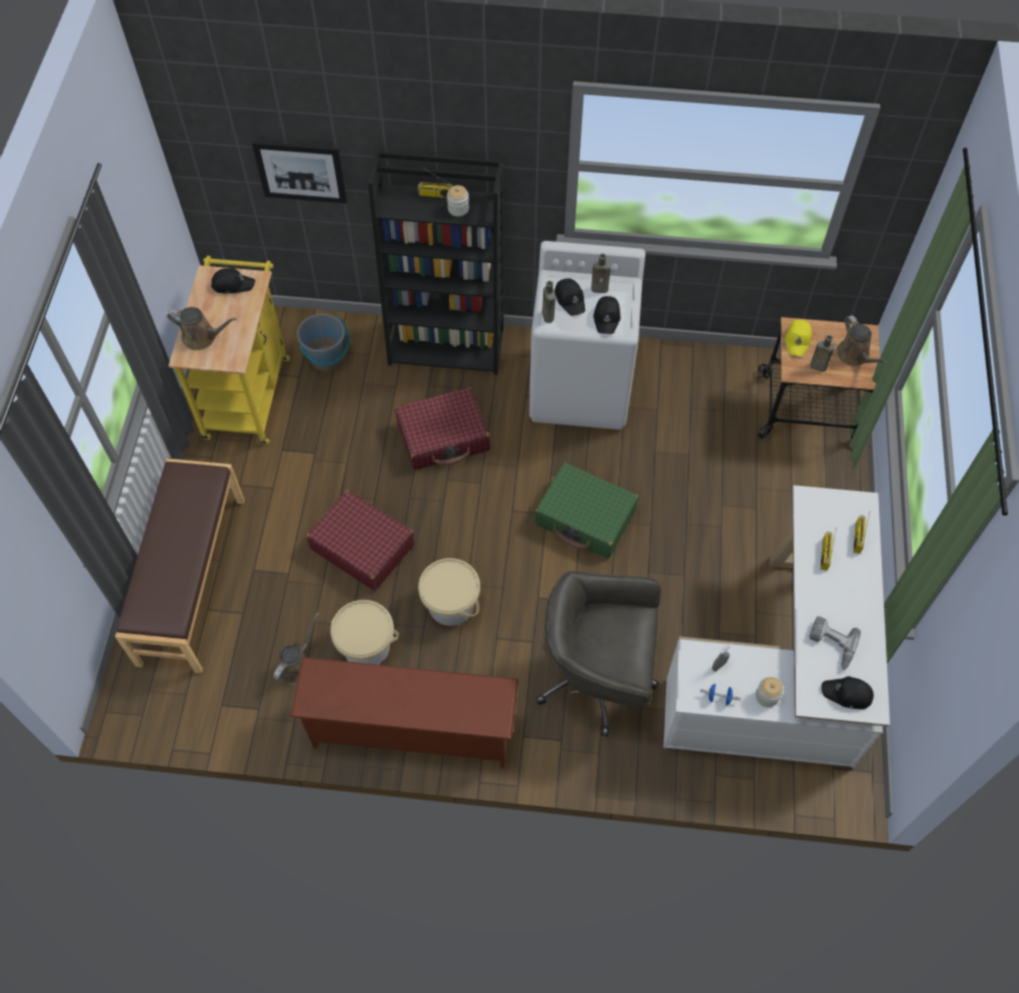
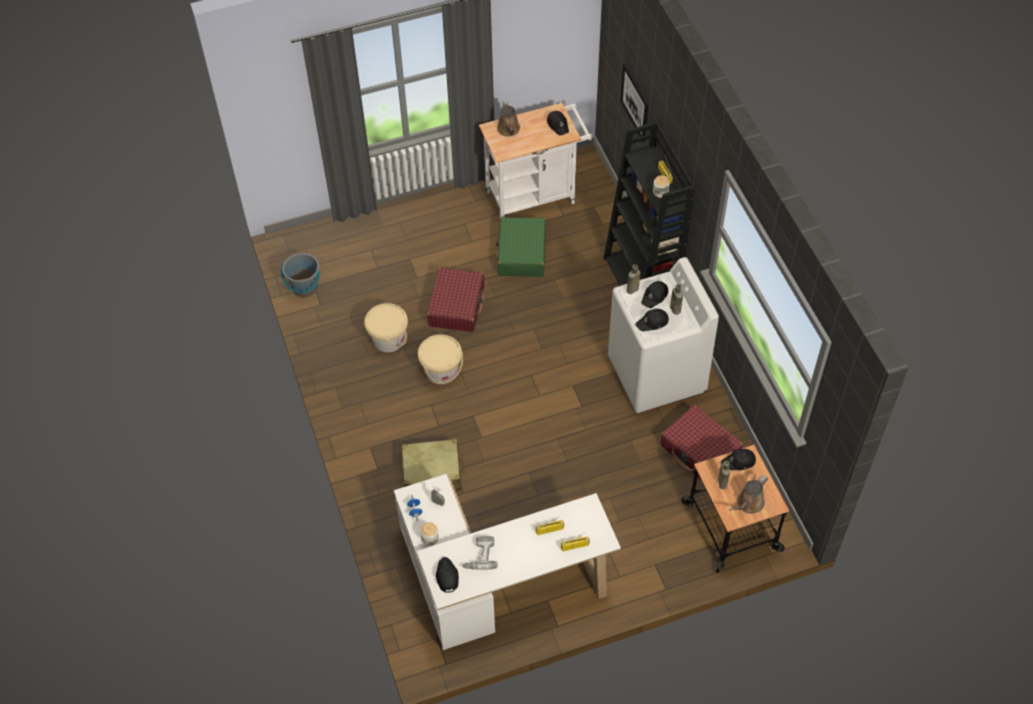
camera: 65 degrees right, 5 degrees down
brown bench [115,458,245,673] -> none
yellow cart [168,256,290,445] -> white cart [479,103,593,219]
brown watering can [273,612,319,685] -> none
brown shoe rack [290,657,518,768] -> none
grey bucket [297,313,349,371] -> grey bucket moved to [281,253,320,297]
red suitcase [395,387,490,470] -> red suitcase moved to [660,405,743,479]
green suitcase [535,462,638,558] -> green suitcase moved to [496,217,546,277]
grey office chair [536,571,661,737] -> beige suitcase [402,439,465,491]
yellow cap [785,320,811,356] -> black cap [721,449,756,470]

